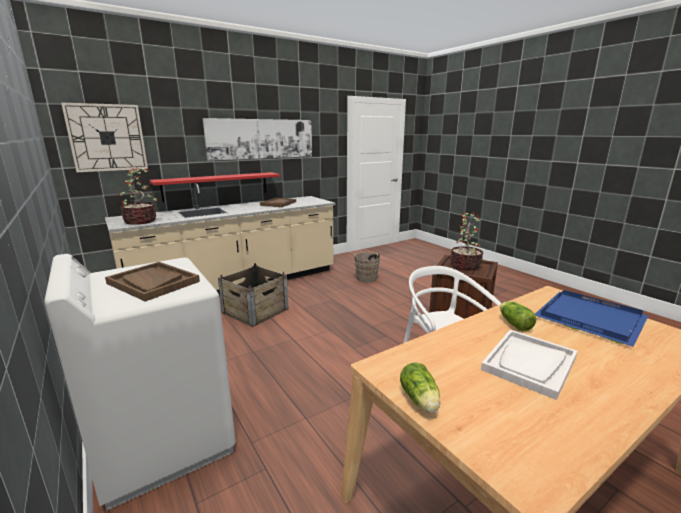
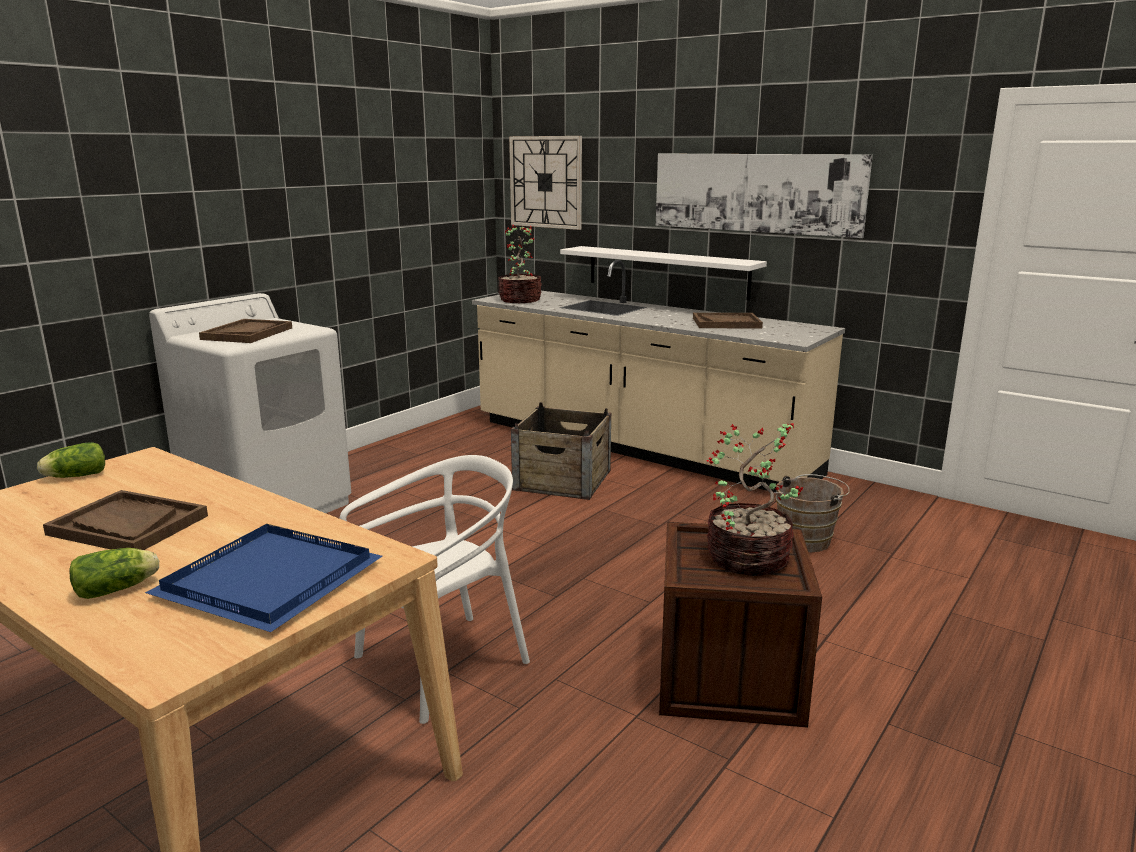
camera: 70 degrees right, 0 degrees up
red shelf [149,172,280,202] -> white shelf [560,246,767,300]
white tray [481,330,577,400] -> brown tray [43,490,208,550]
lettuce [500,301,536,331] -> lettuce moved to [69,548,159,599]

